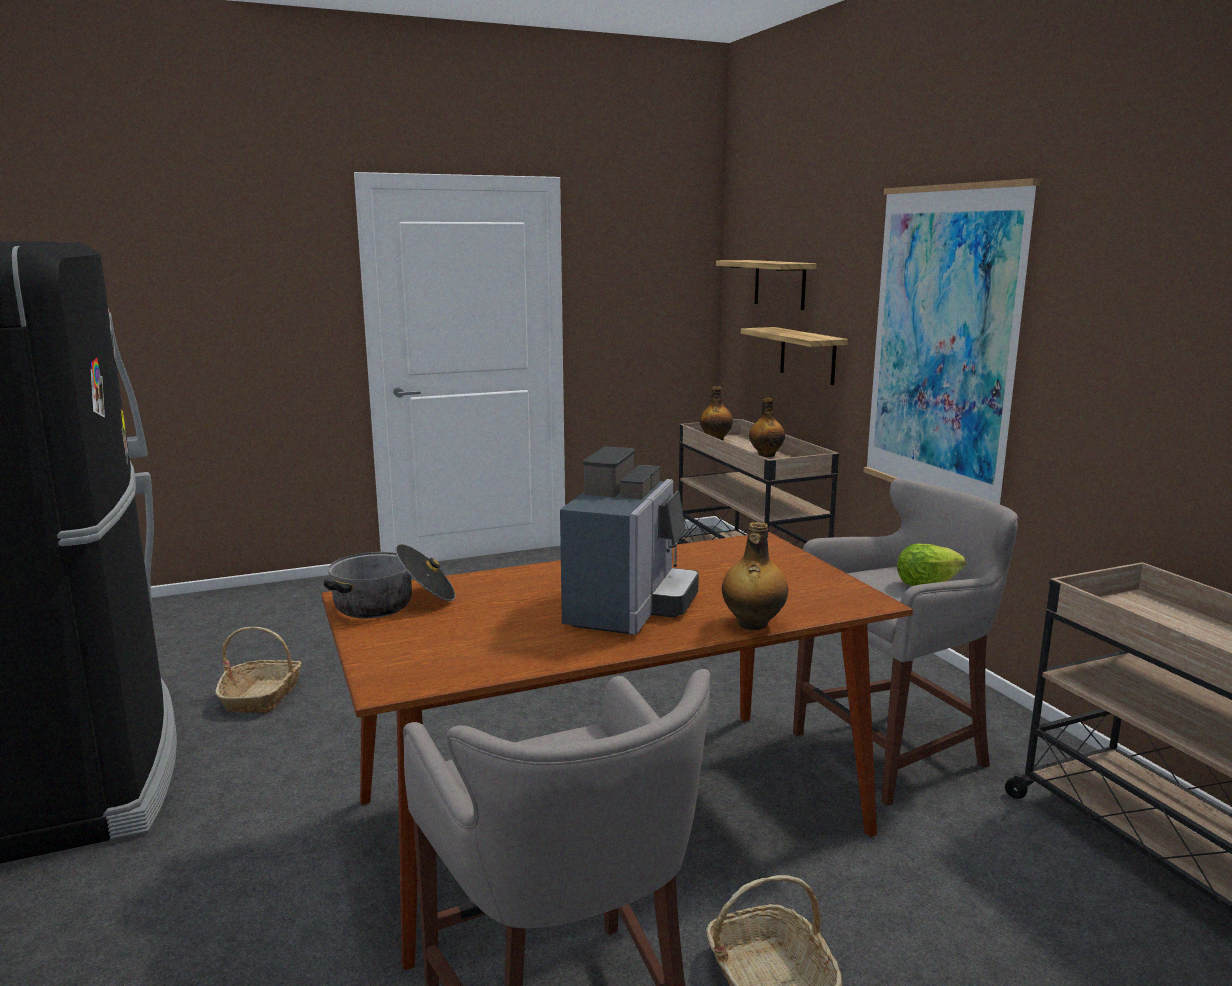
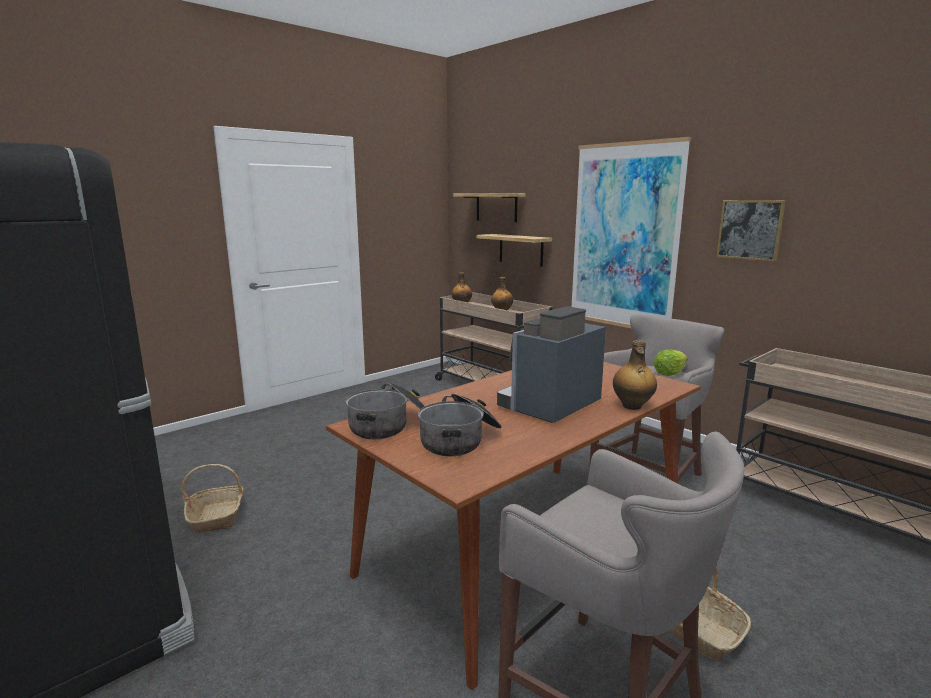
camera: 20 degrees left, 0 degrees up
coffee machine [560,447,699,635] -> coffee machine turned 135 degrees counterclockwise [497,306,606,423]
none -> cooking pot [418,393,502,456]
none -> picture [716,200,786,262]

